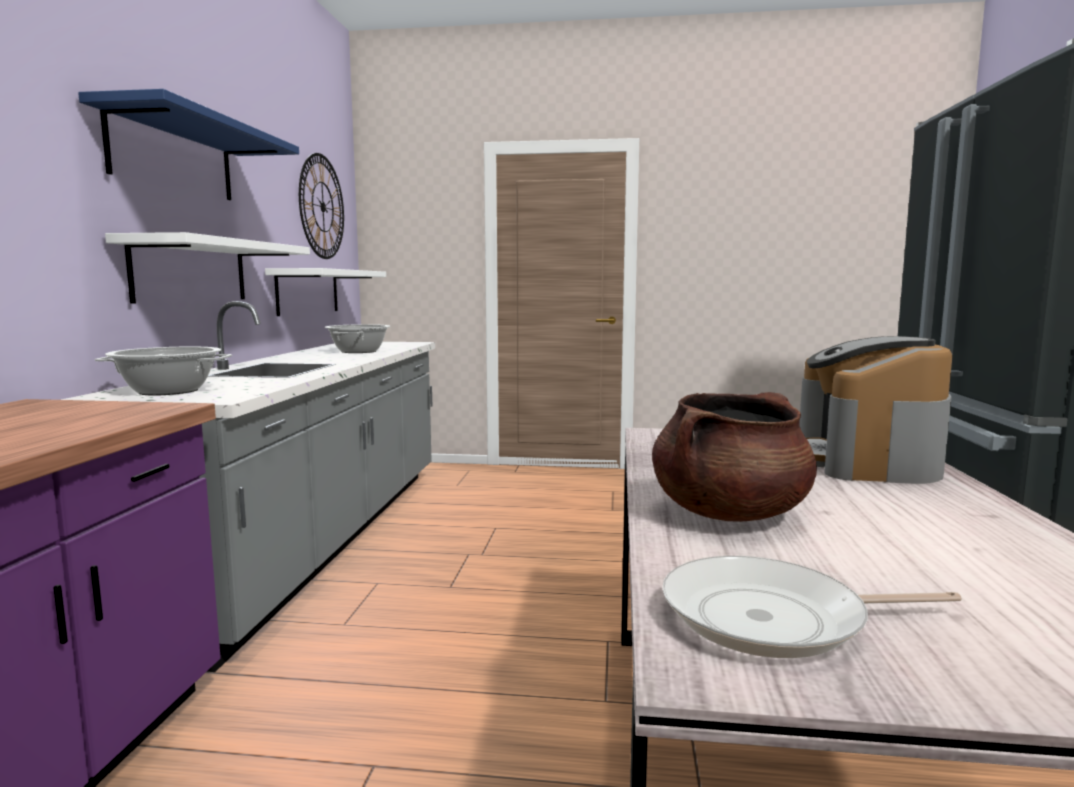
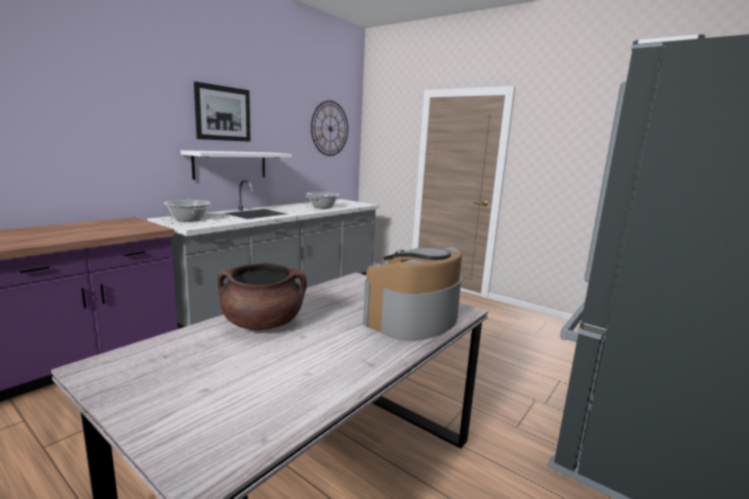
camera: 30 degrees right, 5 degrees up
blue shelf [78,89,299,200] -> picture [194,82,251,142]
white shelf [265,268,386,316] -> none
frying pan [662,556,962,658] -> none

